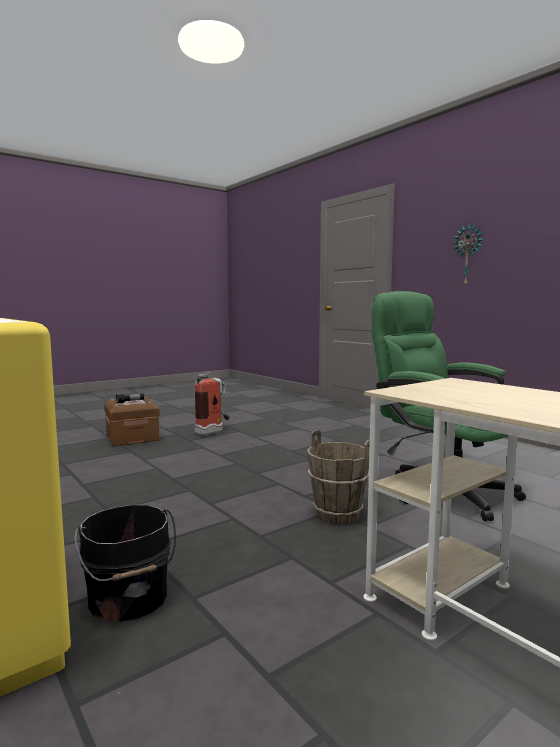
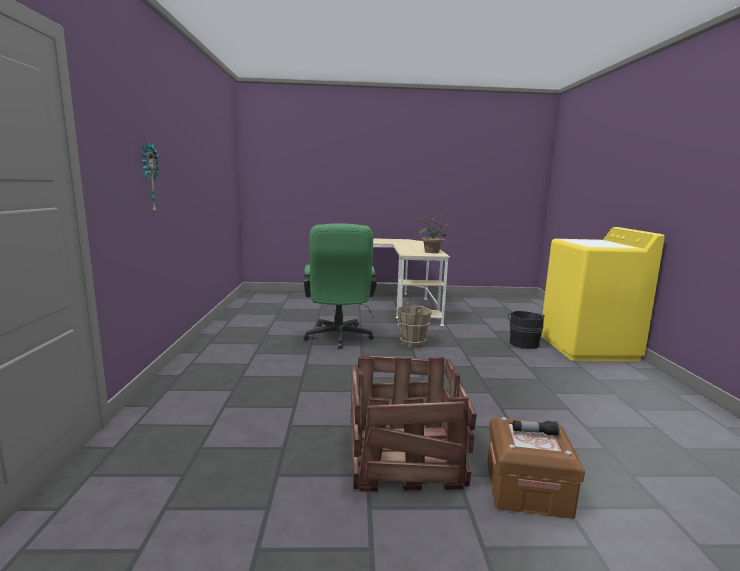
camera: 145 degrees left, 5 degrees up
fire extinguisher [195,372,230,436] -> crate [351,355,477,492]
none -> potted plant [417,214,449,253]

